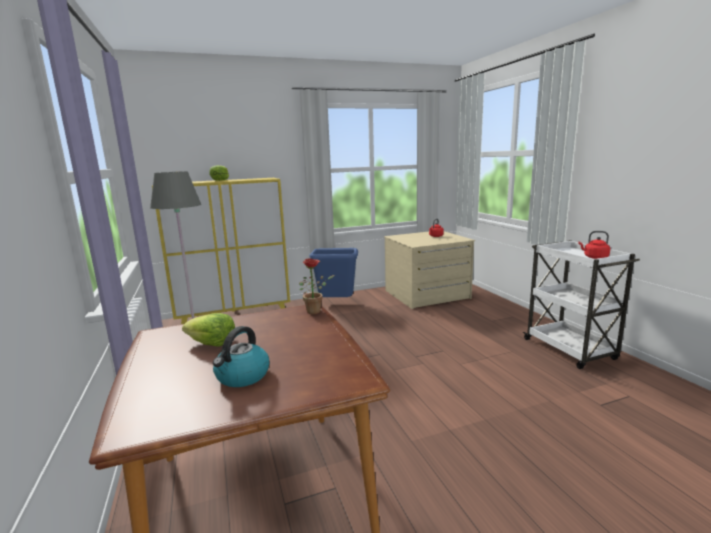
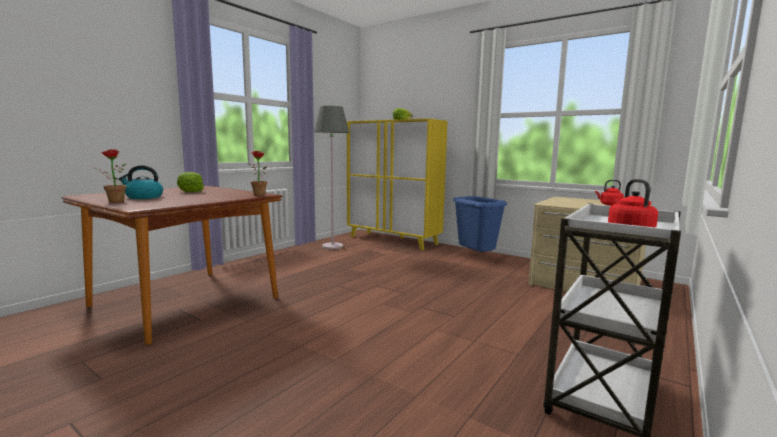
camera: 55 degrees right, 5 degrees down
none -> potted plant [92,149,126,203]

